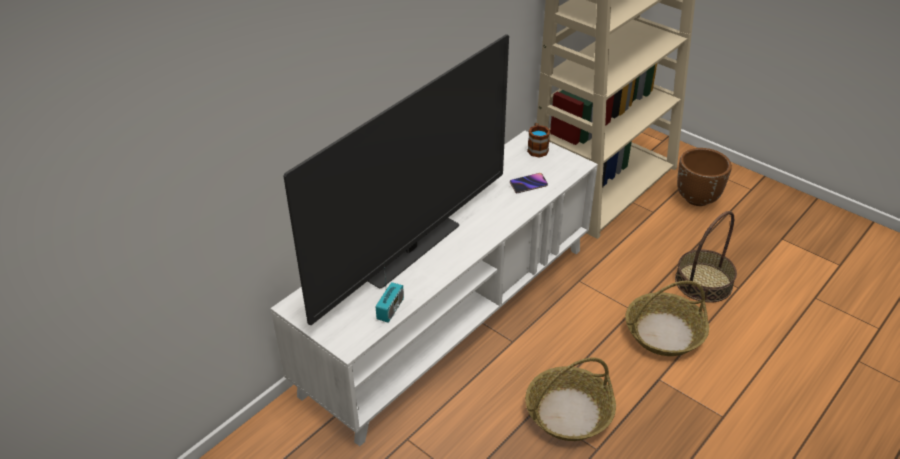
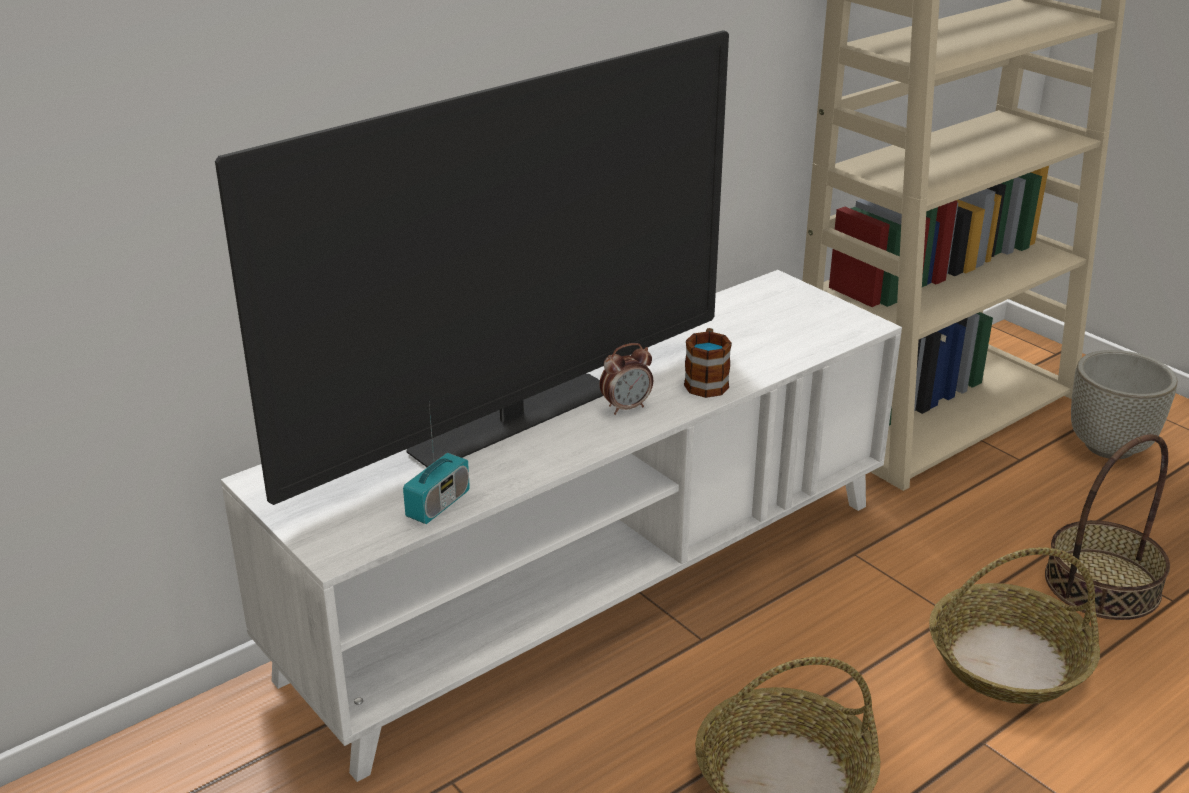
camera: 10 degrees right, 10 degrees down
phone [510,173,548,193] -> none
mug [527,122,550,158] -> mug moved to [684,328,732,398]
brown planter [677,148,732,206] -> grey planter [1071,350,1178,459]
none -> alarm clock [599,343,653,415]

